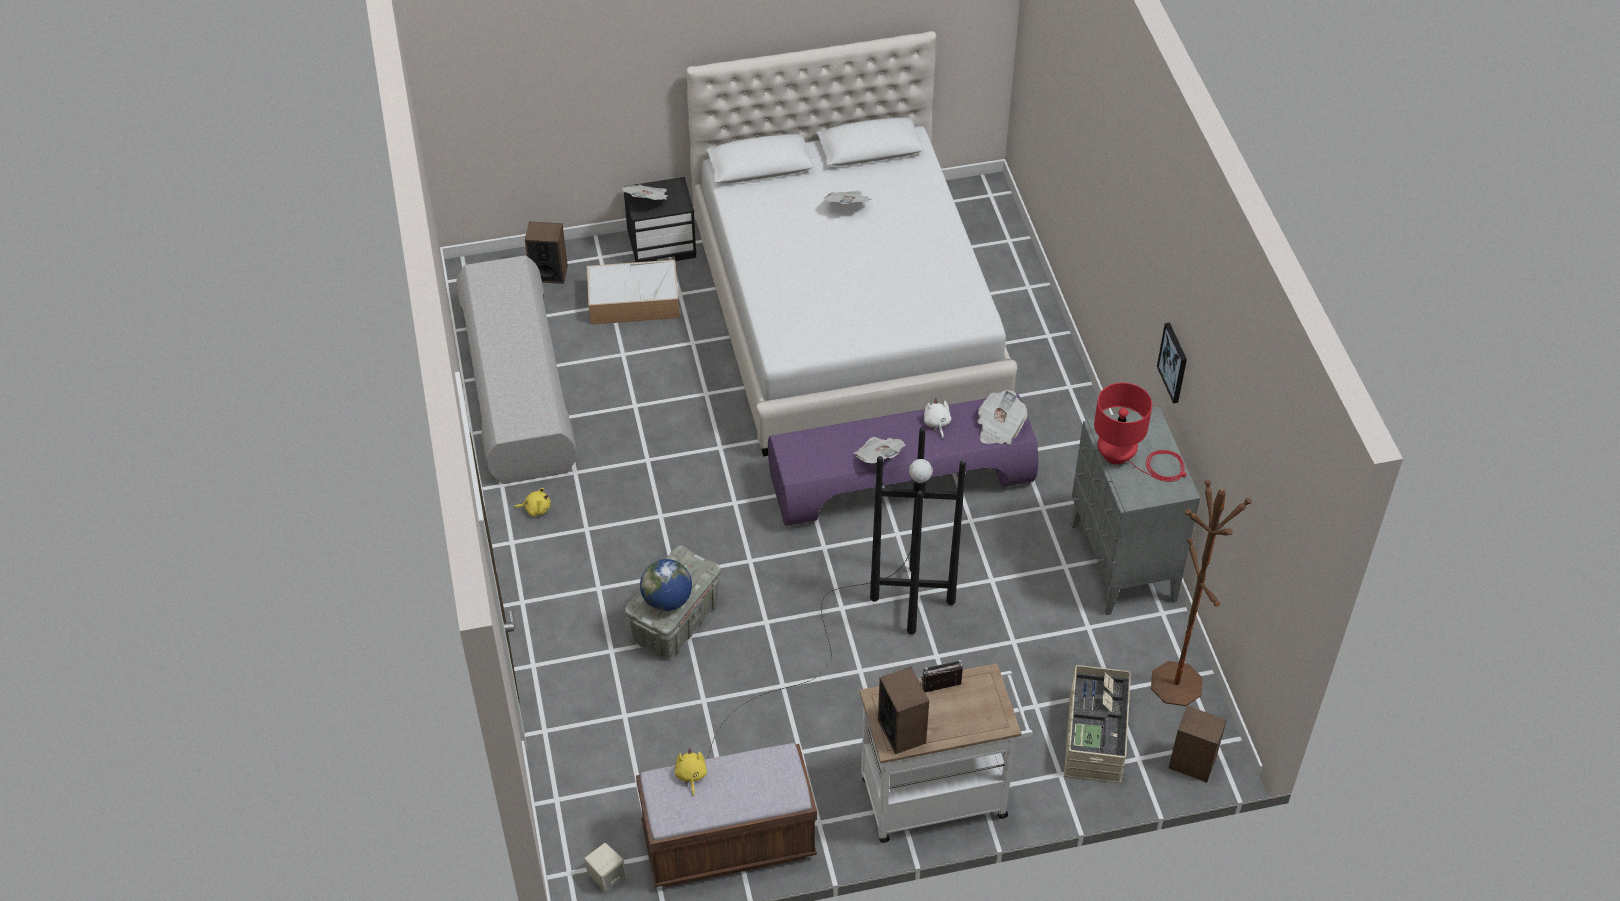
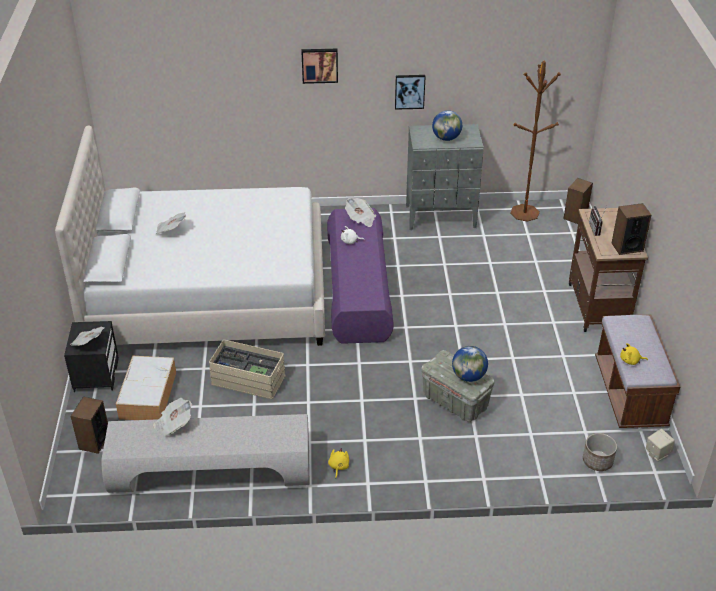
camera: 80 degrees left, 10 degrees down
black floor lamp [708,427,966,758] -> none
newspaper [853,437,906,463] -> newspaper moved to [153,398,192,437]
white cart [860,663,1033,843] -> brown cart [569,208,648,332]
beige storage box [1064,665,1131,783] -> beige storage box moved to [209,340,286,399]
red table lamp [1094,383,1187,482] -> globe [432,110,462,141]
none -> picture [301,49,338,84]
none -> planter [583,433,617,471]

